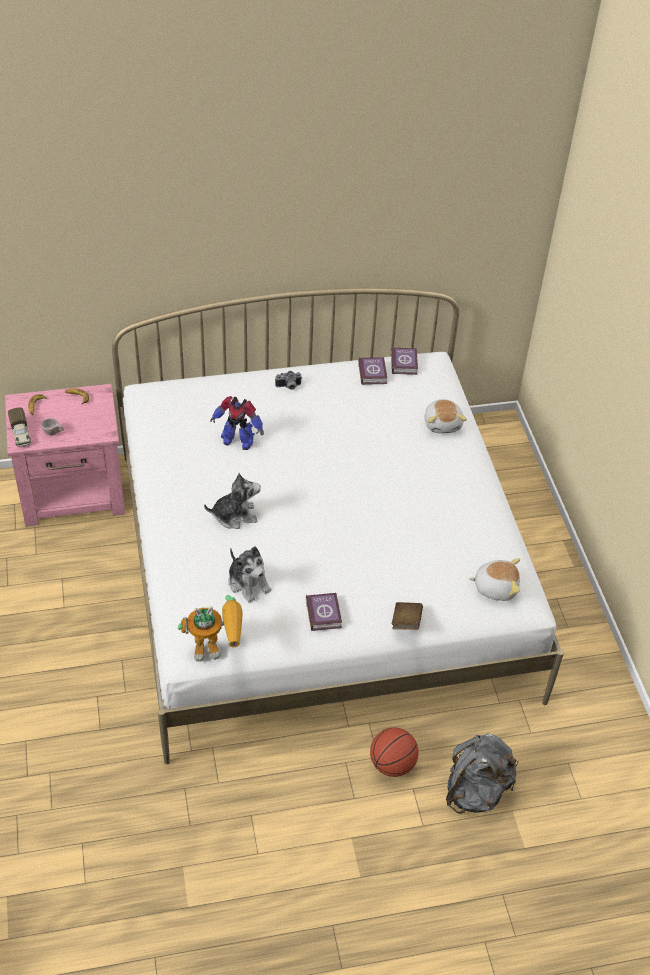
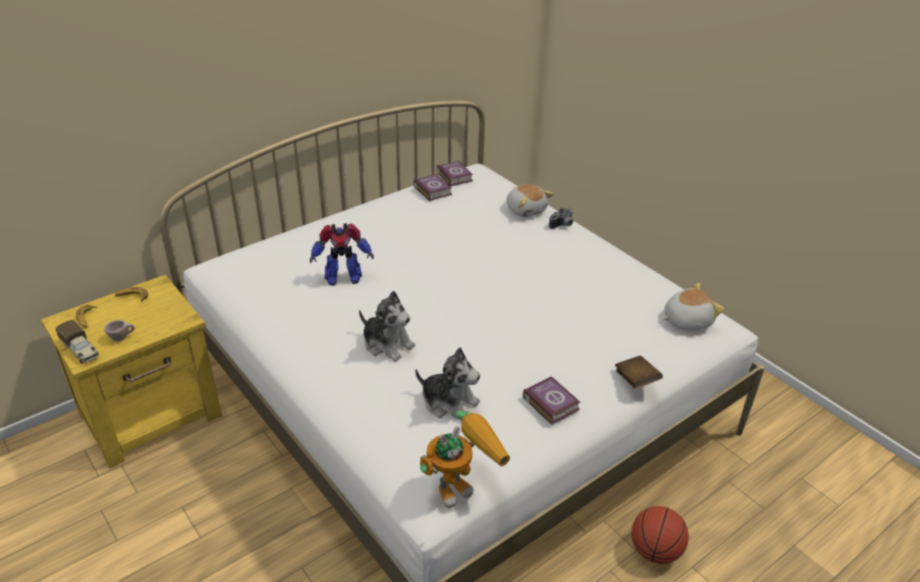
camera: 25 degrees left, 10 degrees down
pink nightstand [5,384,125,526] -> yellow nightstand [41,275,222,468]
plush toy [204,473,261,529] -> plush toy turned 75 degrees clockwise [359,291,415,362]
camera [275,371,302,390] -> camera moved to [549,207,573,229]
grey backpack [446,733,519,814] -> none

